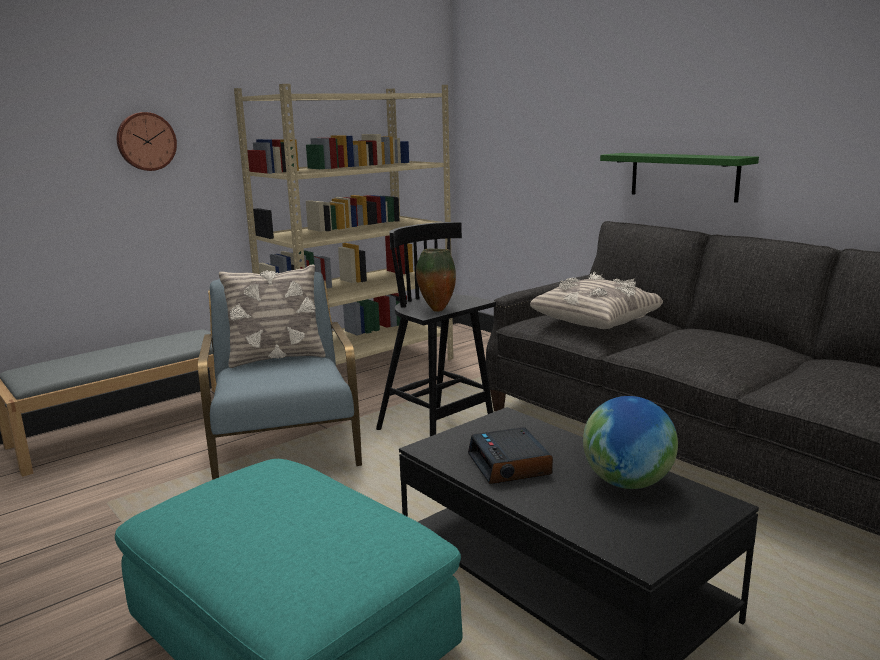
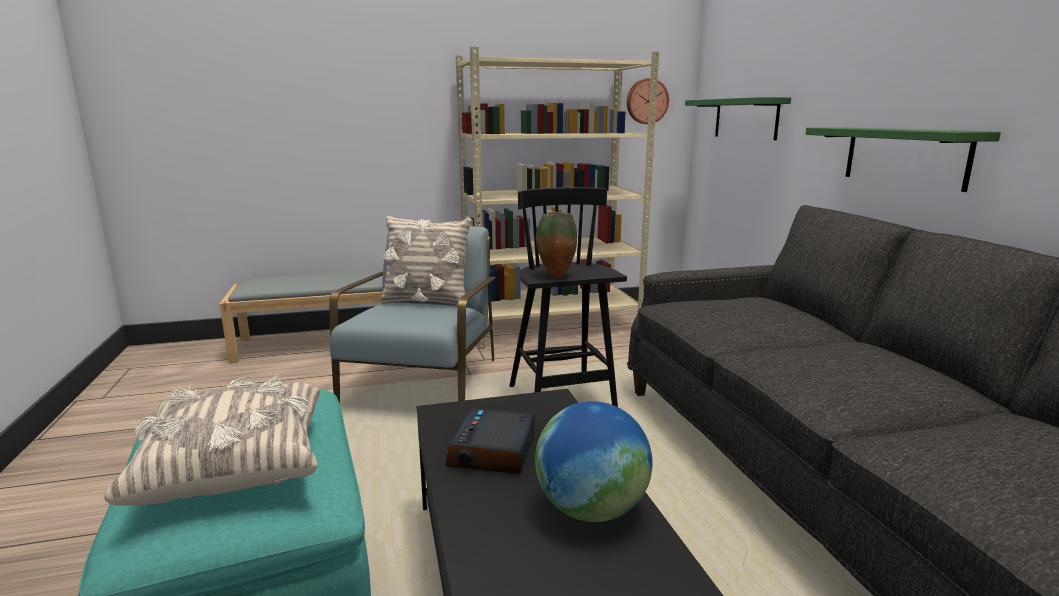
camera: 25 degrees right, 0 degrees up
wall clock [117,112,177,171] -> wall clock moved to [627,78,669,124]
beige pillow [530,271,663,329] -> beige pillow moved to [105,374,320,506]
none -> green shelf [685,97,791,140]

